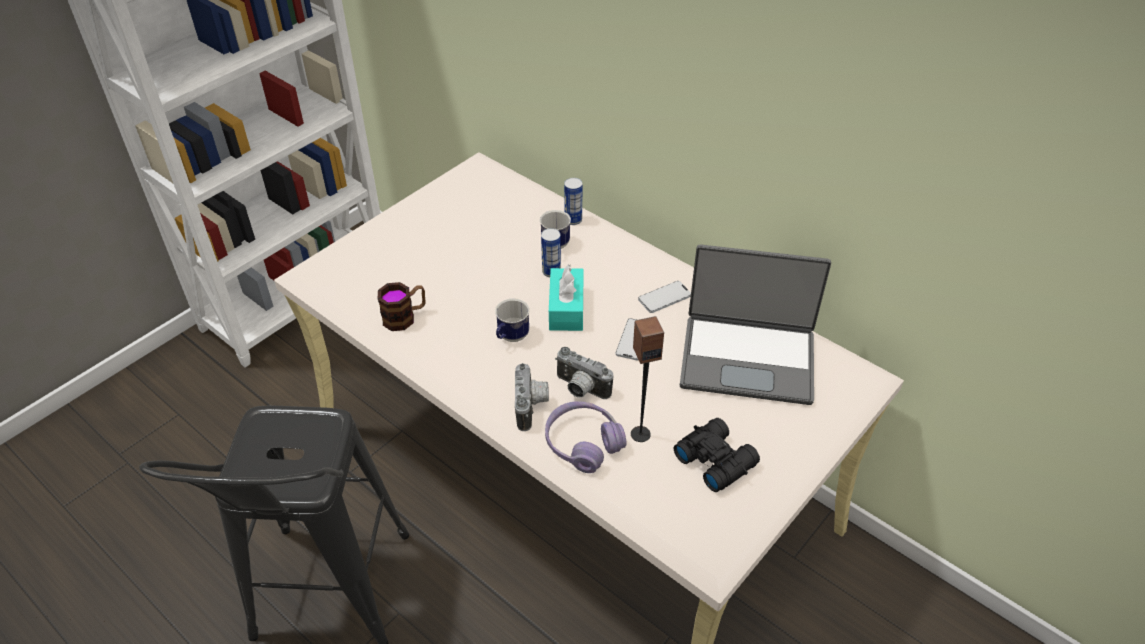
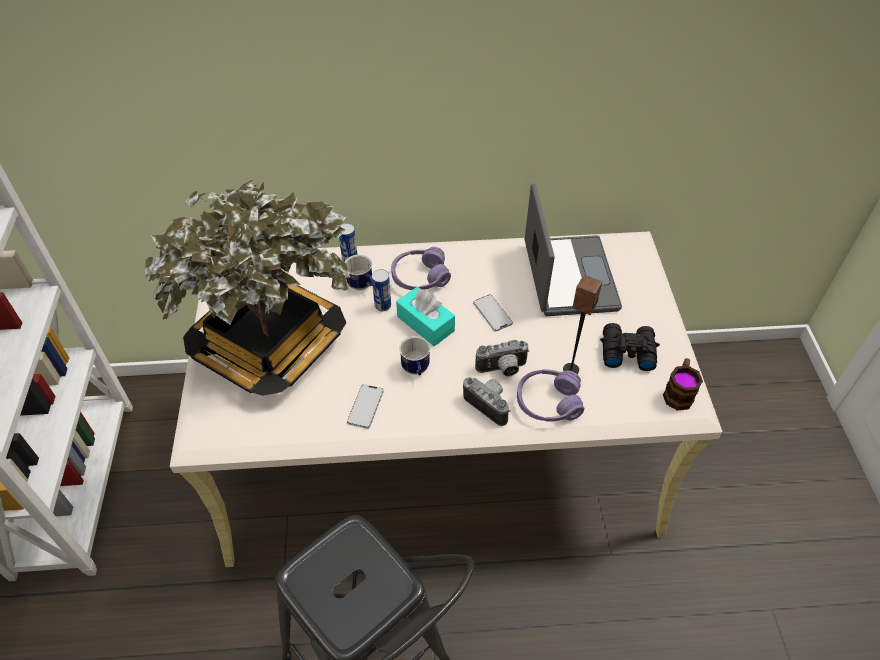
camera: 45 degrees left, 5 degrees up
mug [378,282,426,331] -> mug moved to [663,358,703,410]
phone [638,281,691,313] -> phone moved to [347,384,384,429]
laptop [680,244,831,405] -> laptop turned 60 degrees counterclockwise [525,184,622,316]
none -> potted plant [145,179,350,396]
none -> purple headphones [391,247,451,290]

